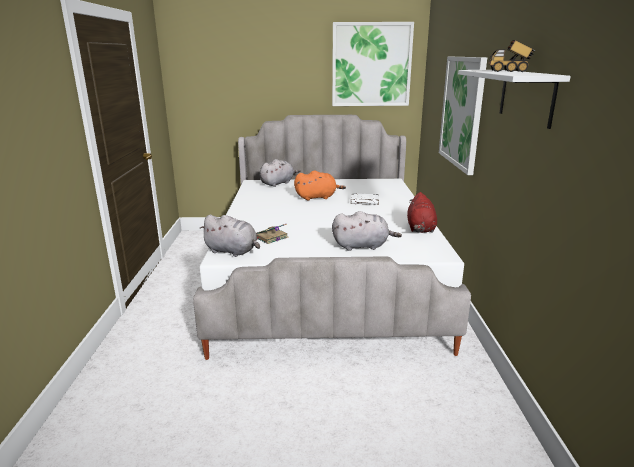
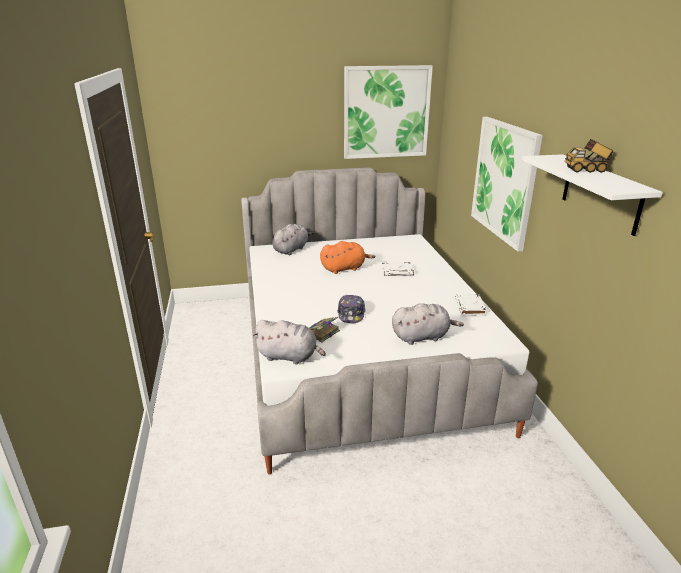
camera: 10 degrees left, 5 degrees up
red plush toy [407,192,437,233] -> white book [455,294,486,316]
none -> cap [337,295,366,323]

